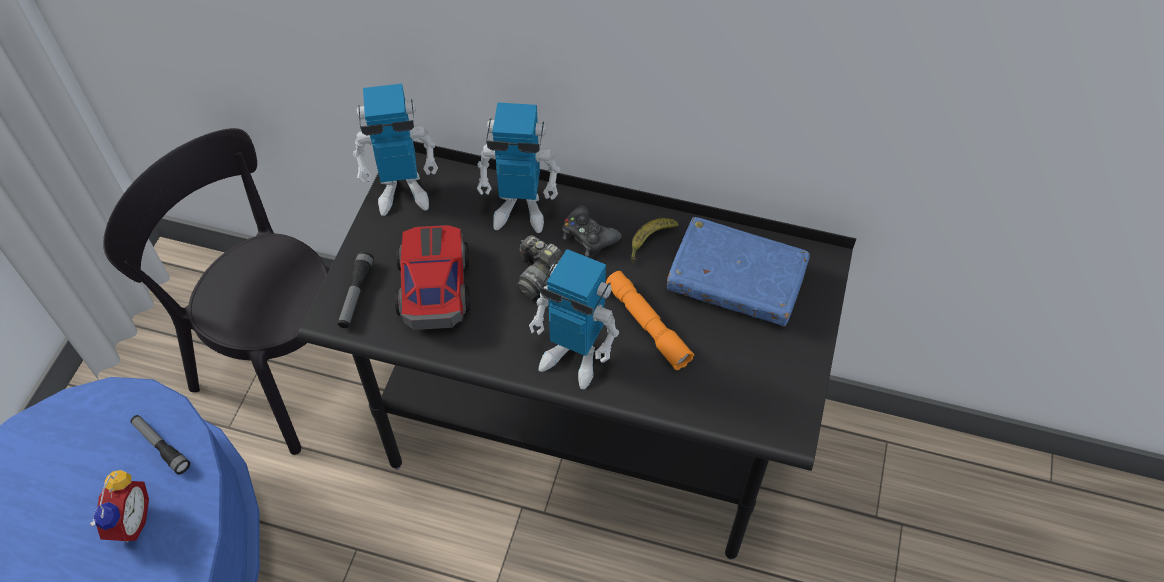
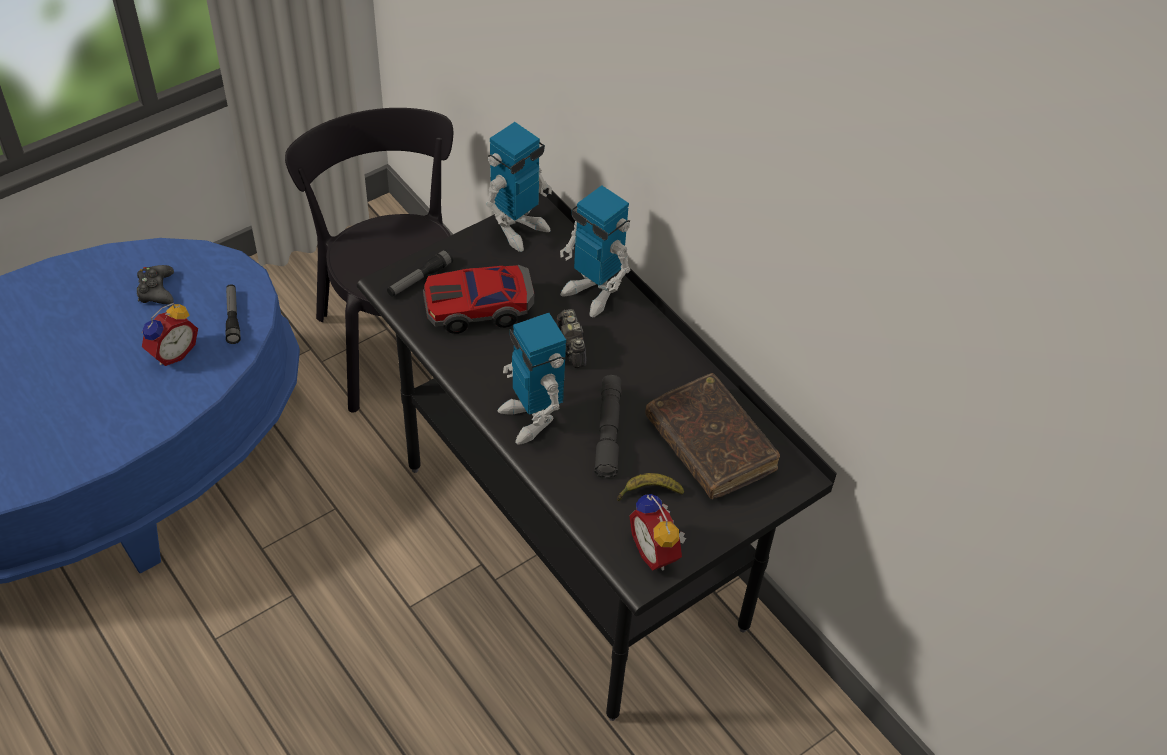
camera: 35 degrees right, 5 degrees down
toy robot [353,84,438,216] -> toy robot turned 75 degrees counterclockwise [486,122,552,252]
toy car [395,225,470,330] -> toy car turned 135 degrees counterclockwise [423,265,534,334]
black game controller [562,206,622,257] -> black game controller moved to [137,265,174,304]
orange flashlight [606,271,694,370] -> grey flashlight [594,375,621,478]
banana [631,218,679,264] -> banana moved to [617,473,684,501]
blue book [667,217,810,327] -> brown book [645,373,780,499]
none -> alarm clock [629,494,686,571]

